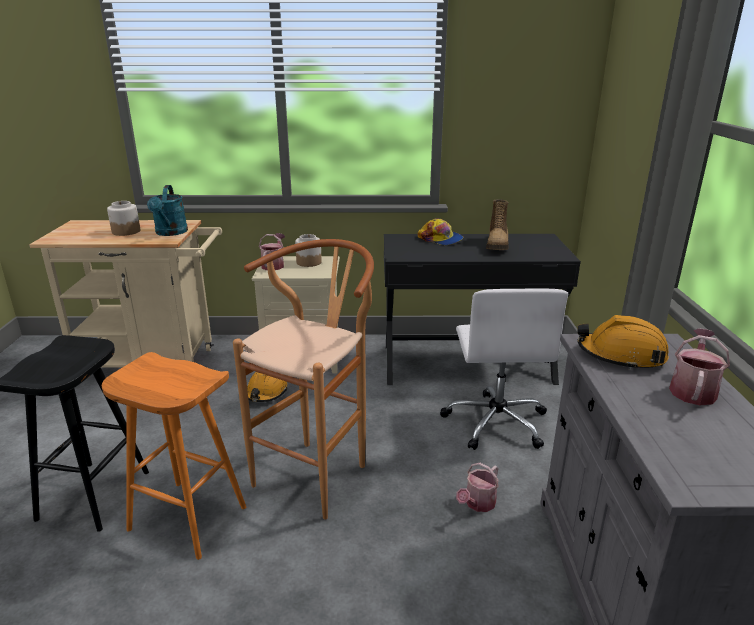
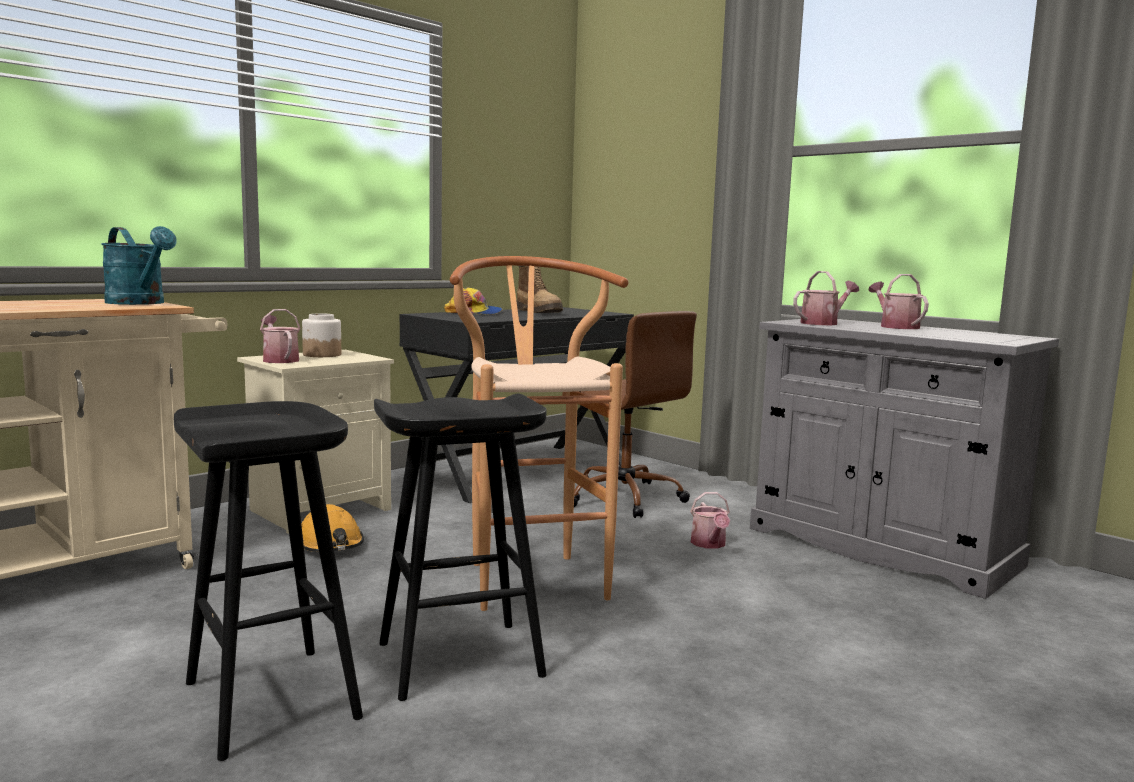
camera: 45 degrees left, 15 degrees down
orange stool [102,352,246,560] -> black stool [374,394,547,701]
jar [107,201,141,236] -> none
white office chair [440,289,568,450] -> brown office chair [562,311,697,518]
orange hard hat [577,315,669,370] -> watering can [793,271,859,325]

